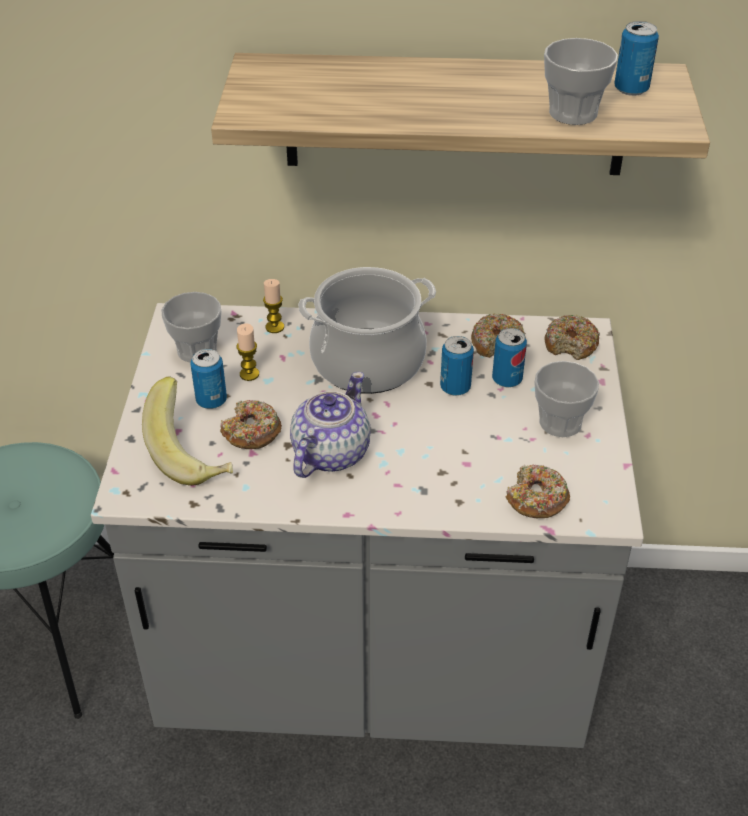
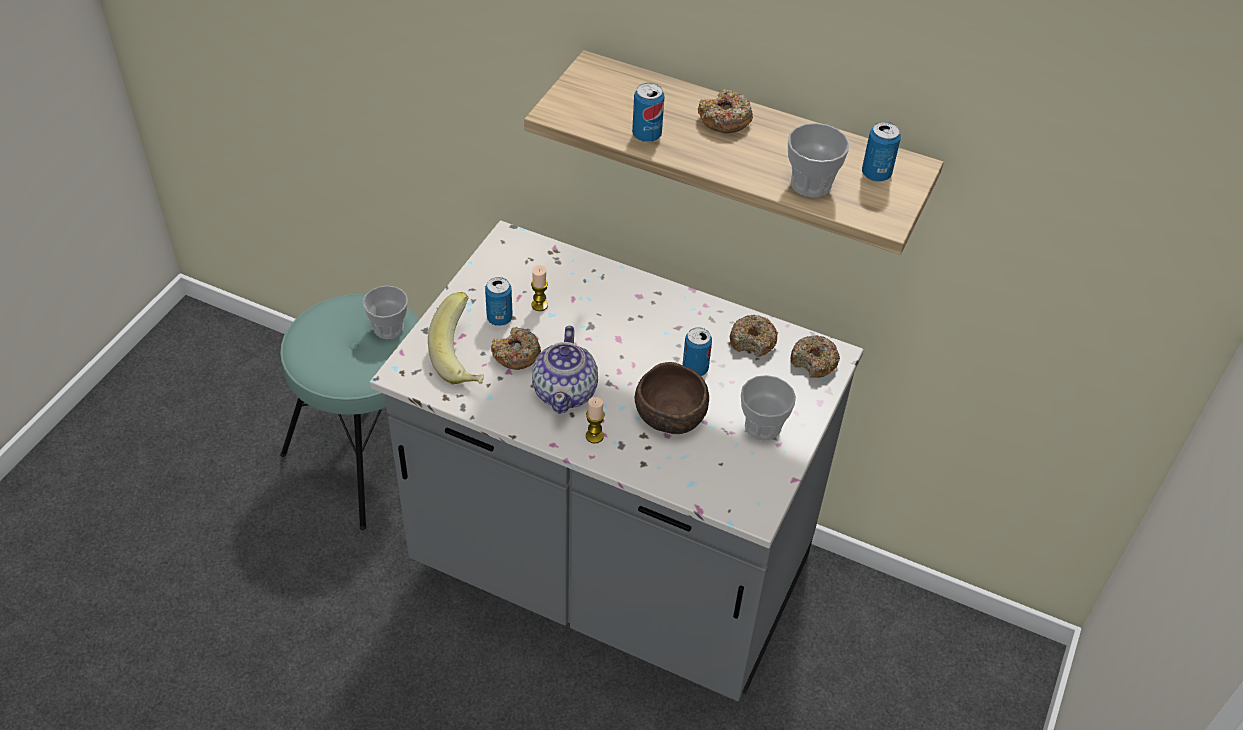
camera: 20 degrees right, 5 degrees up
cup [161,292,221,363] -> cup moved to [363,286,408,339]
candle [263,279,284,333] -> candle moved to [586,397,605,443]
teapot [290,372,371,478] -> teapot turned 135 degrees clockwise [532,326,598,414]
cooking pot [298,267,436,394] -> none
can [492,328,527,387] -> can moved to [632,83,665,142]
donut [506,465,570,518] -> donut moved to [698,89,753,133]
none -> brown bowl [635,362,709,434]

